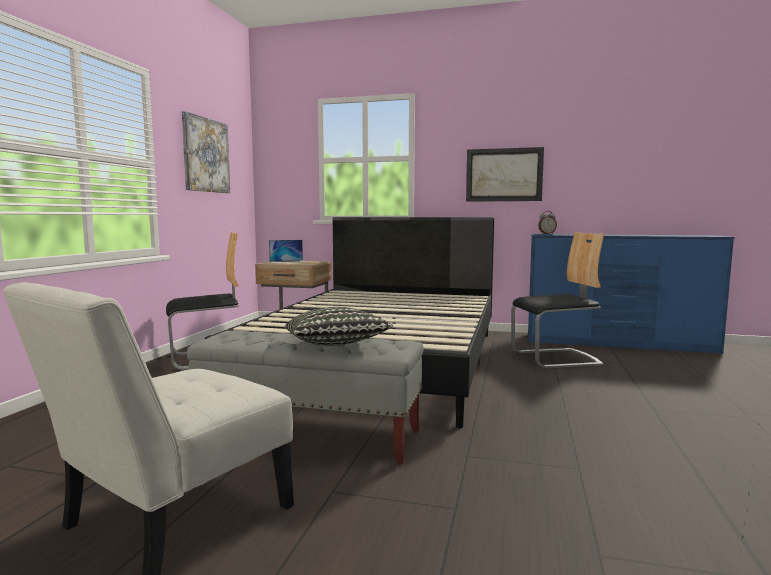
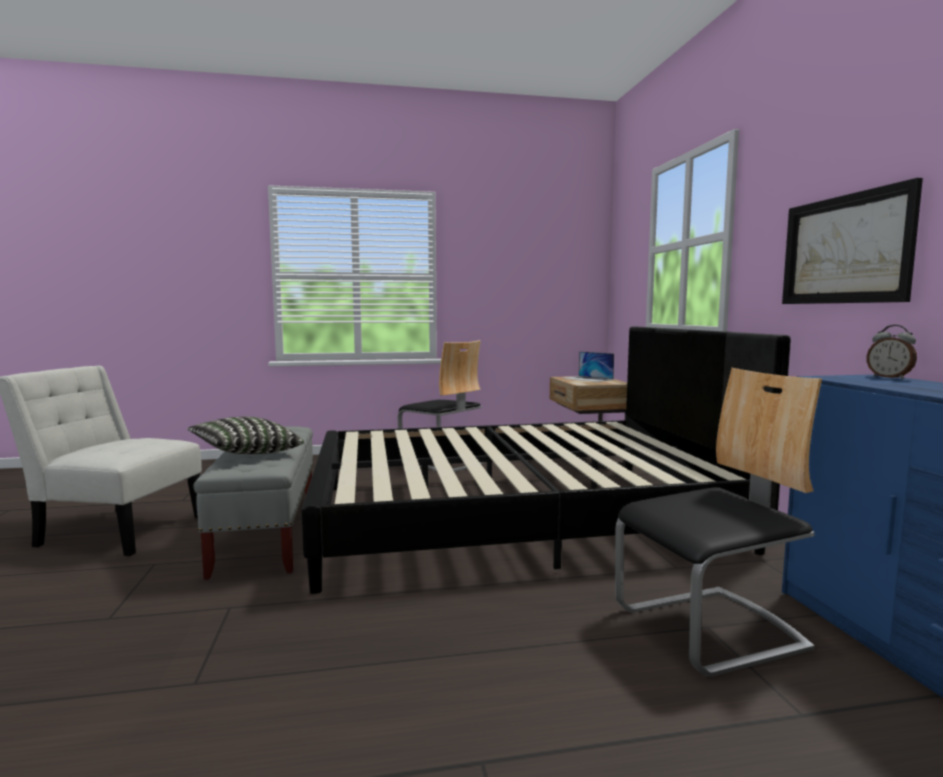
camera: 65 degrees right, 0 degrees up
picture [182,111,230,193] -> none
chair [511,232,604,368] -> chair turned 75 degrees counterclockwise [615,368,822,677]

